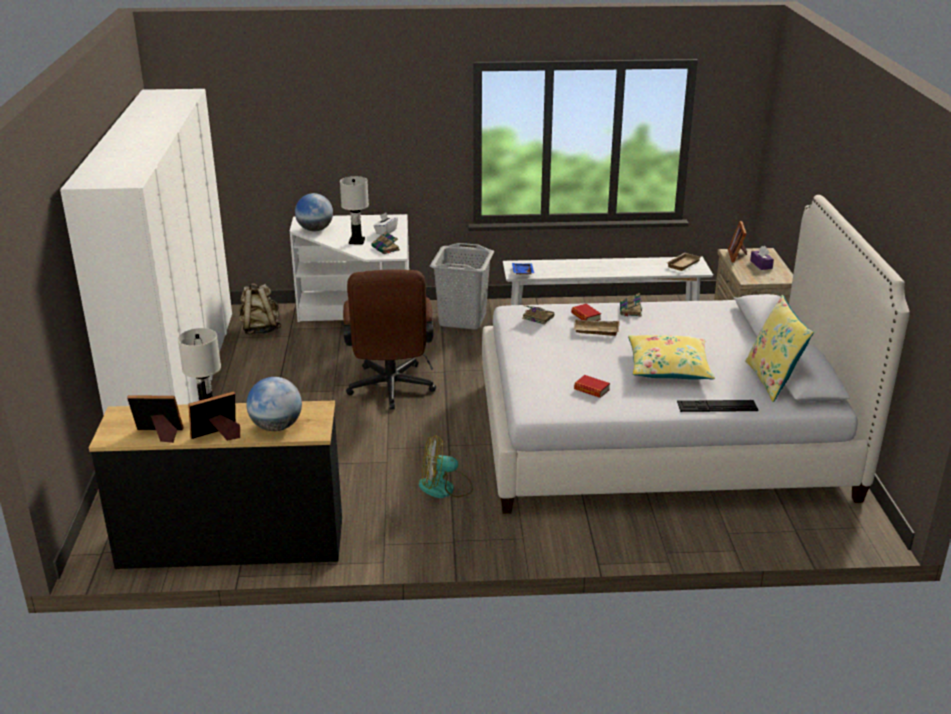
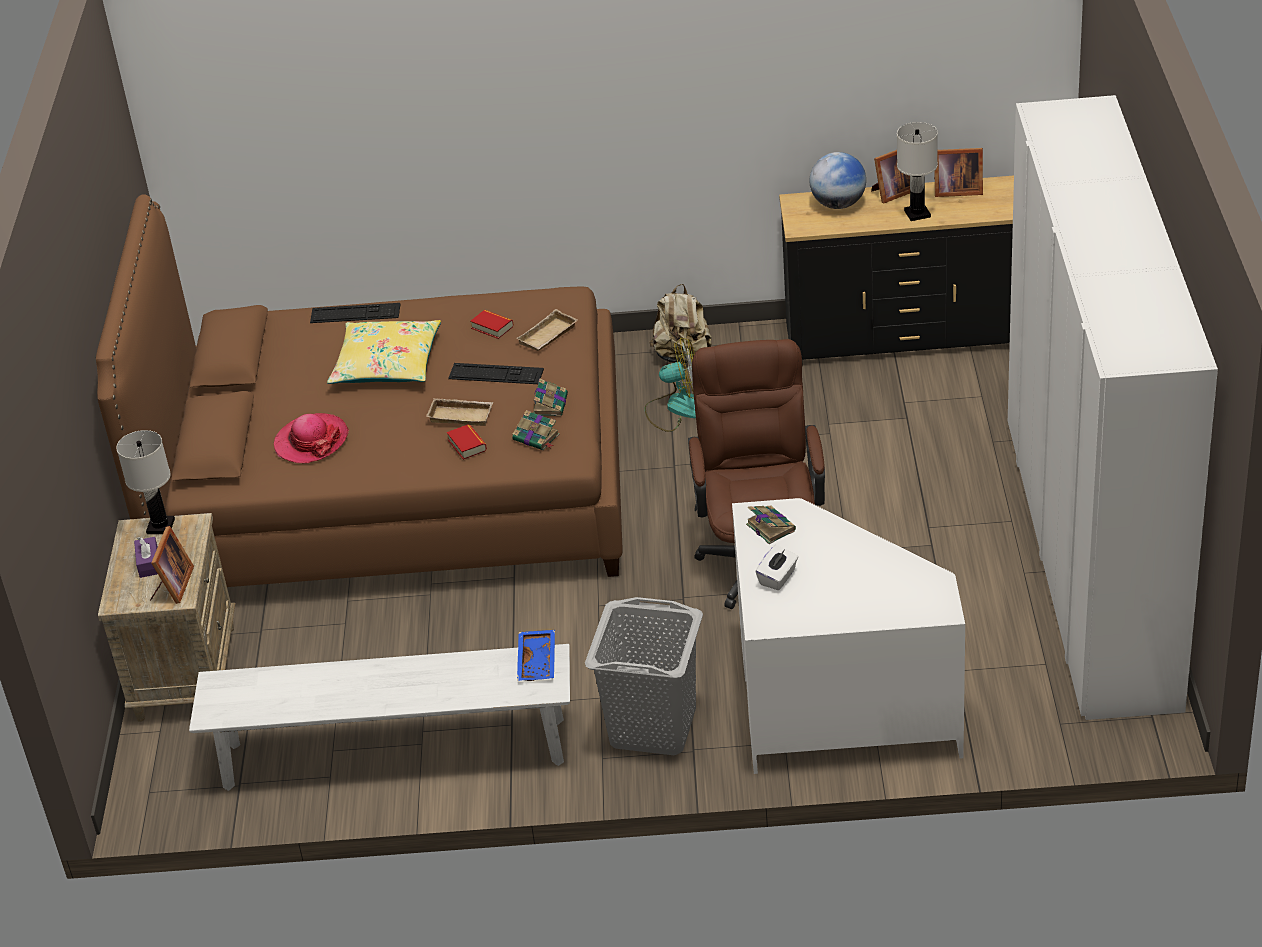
camera: 175 degrees left, 10 degrees up
beige backpack [239,283,281,335] -> beige backpack moved to [649,284,712,366]
globe [295,193,333,231] -> none
white table lamp [340,176,369,245] -> white table lamp moved to [116,430,175,534]
white bed [482,195,910,514] -> brown bed [96,194,623,587]
book [620,293,642,317] -> book moved to [533,378,568,416]
beige tray [667,253,700,271] -> beige tray moved to [516,309,578,351]
yellow pillow [745,295,814,402] -> none
none -> hat [274,413,349,464]
none -> keyboard [448,363,544,384]

